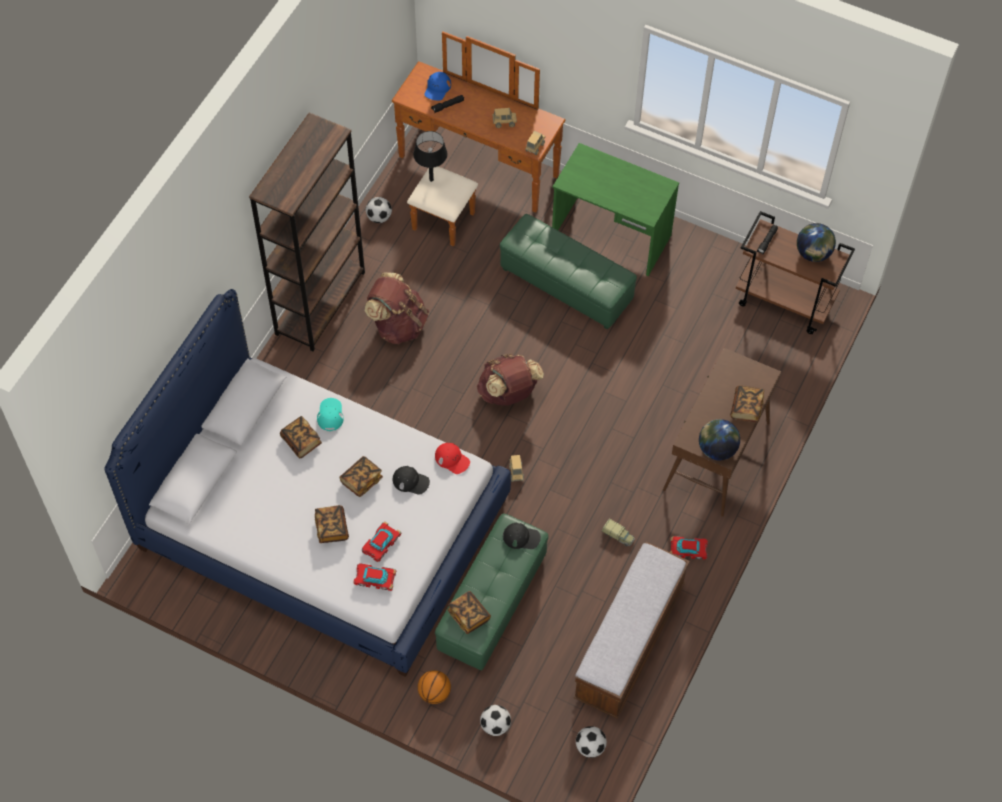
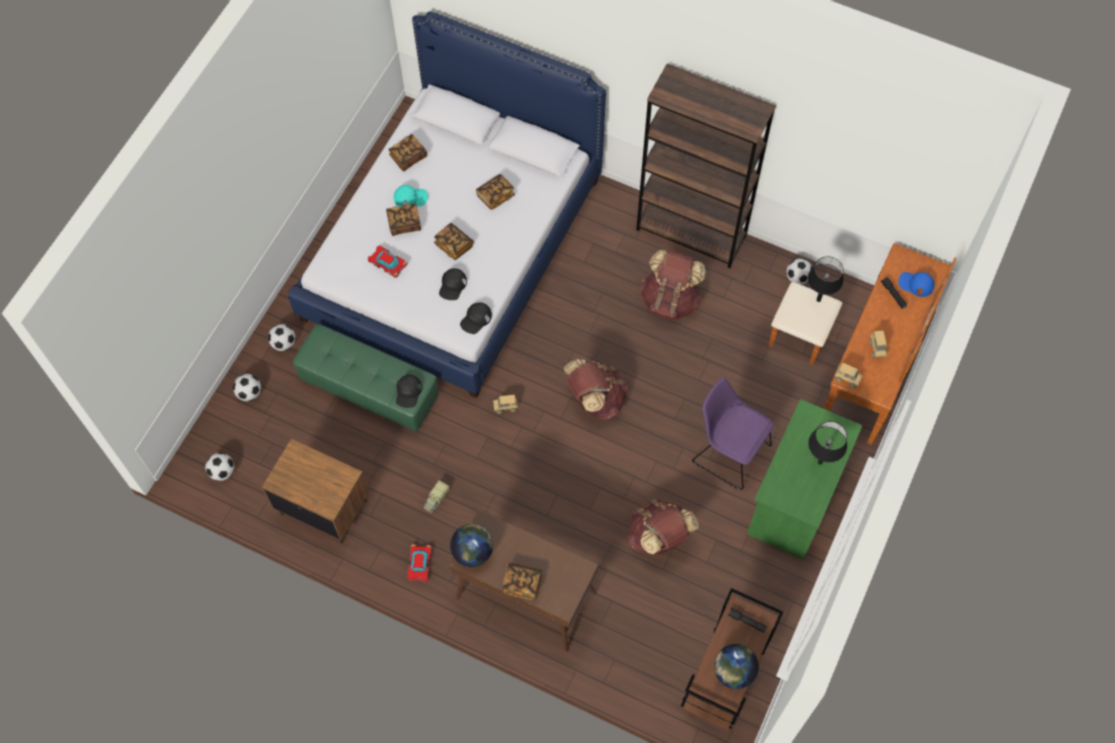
camera: 90 degrees right, 5 degrees up
turquoise cap [317,398,344,431] -> turquoise cap moved to [394,185,428,206]
toy car [354,563,396,591] -> none
basketball [418,670,451,704] -> football [268,324,295,351]
red cap [435,443,470,474] -> black cap [460,302,492,334]
book [448,591,491,634] -> book moved to [388,134,427,172]
green ottoman [500,214,637,330] -> purple chair [692,377,773,490]
bench [573,542,690,719] -> brown nightstand [262,439,369,544]
none -> brown backpack [627,498,699,555]
none -> black table lamp [808,421,847,465]

